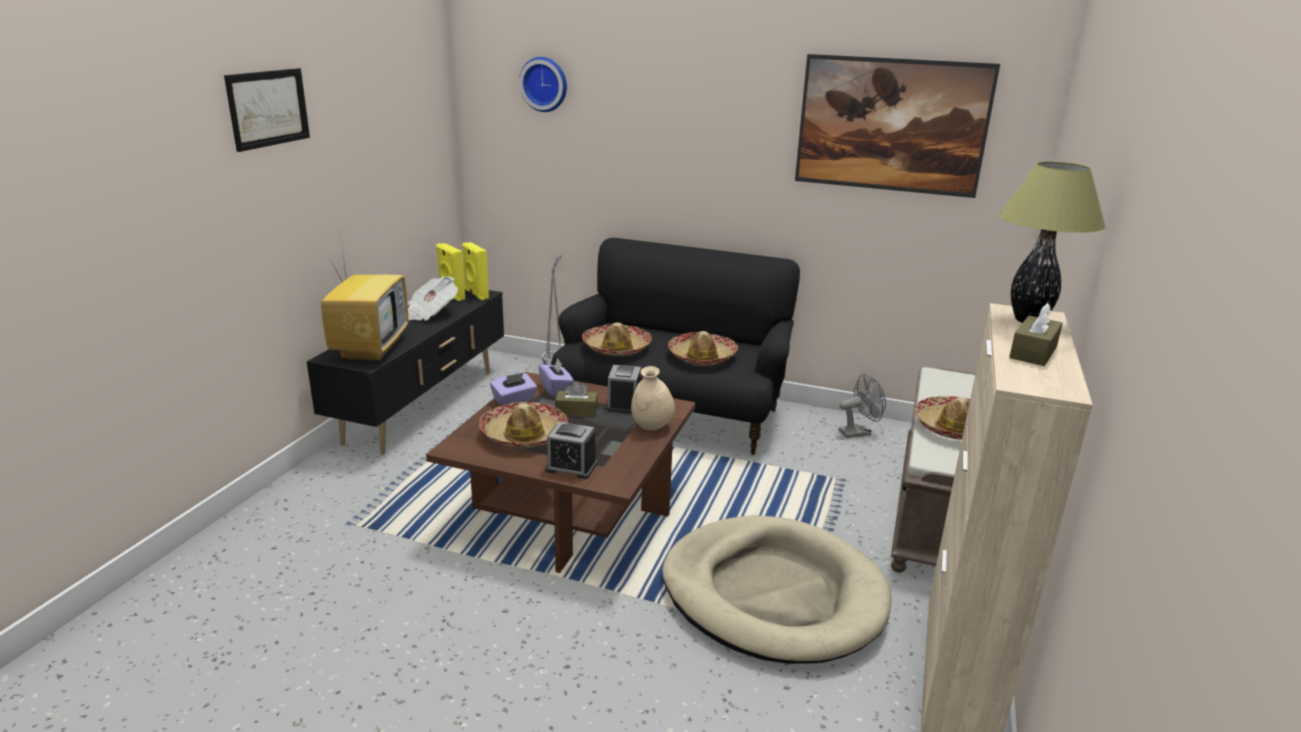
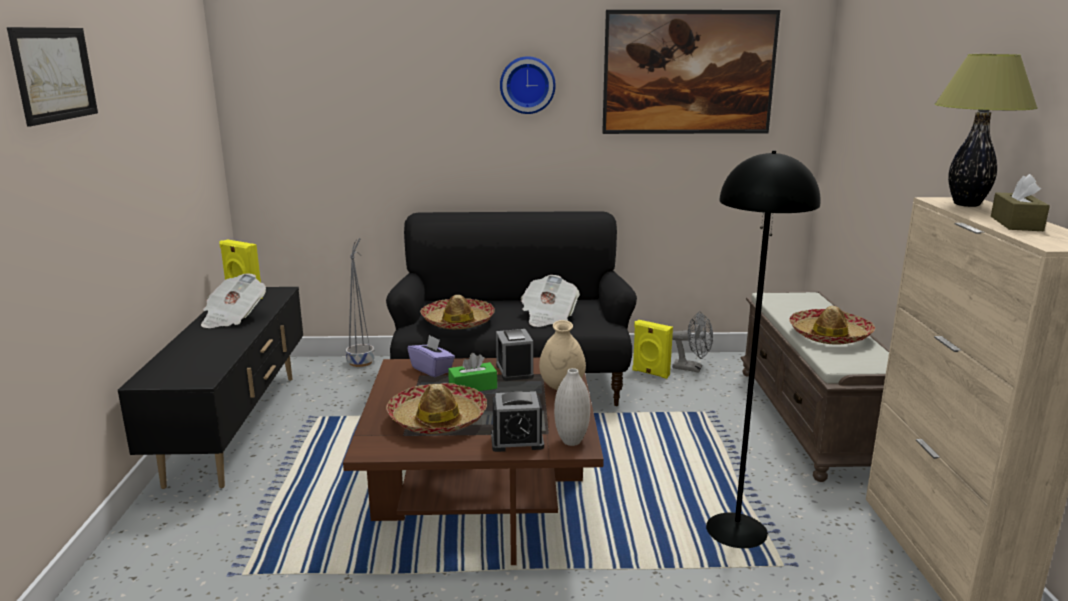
camera: 20 degrees left, 5 degrees down
television [321,231,408,362] -> none
yellow speaker [462,242,489,300] -> yellow speaker moved to [632,320,673,379]
purple tissue box [490,372,537,406] -> none
wall clock [519,57,567,112] -> wall clock moved to [500,56,556,114]
brown tissue box [555,381,598,417] -> green tissue box [448,353,497,391]
beige dog bed [662,515,892,664] -> black floor lamp [706,151,820,548]
hat [668,331,738,366] -> newspaper [521,275,580,327]
grey fan [839,374,886,438] -> grey fan turned 60 degrees clockwise [672,311,713,372]
none -> white vase [554,368,590,446]

